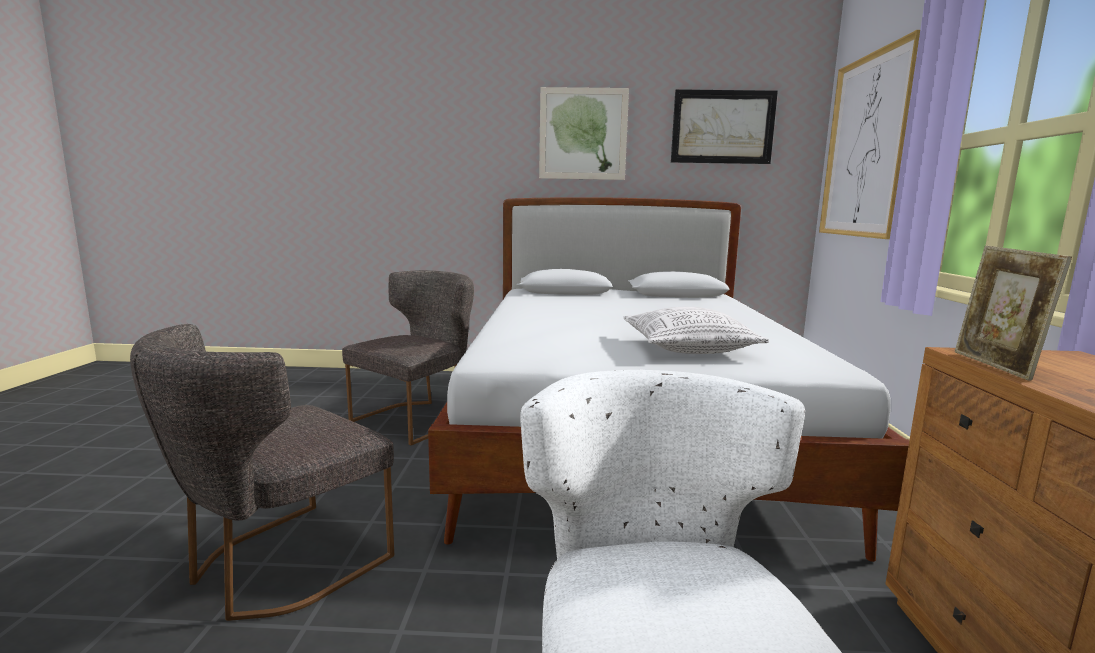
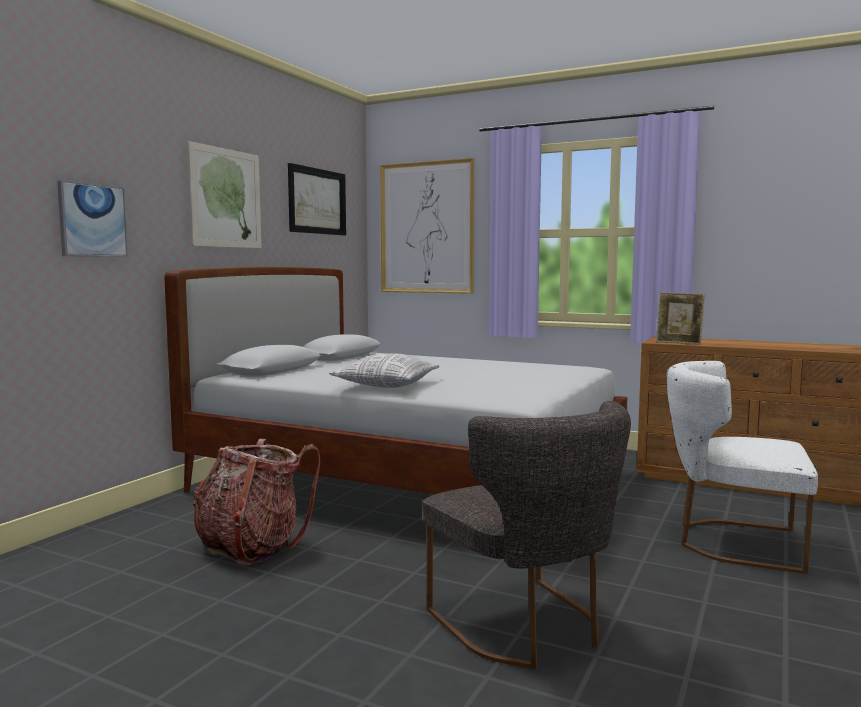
camera: 65 degrees left, 5 degrees down
grey chair [342,270,474,446] -> backpack [193,439,320,565]
pillow [624,307,769,354] -> pillow moved to [329,353,439,388]
none -> picture [57,180,128,257]

